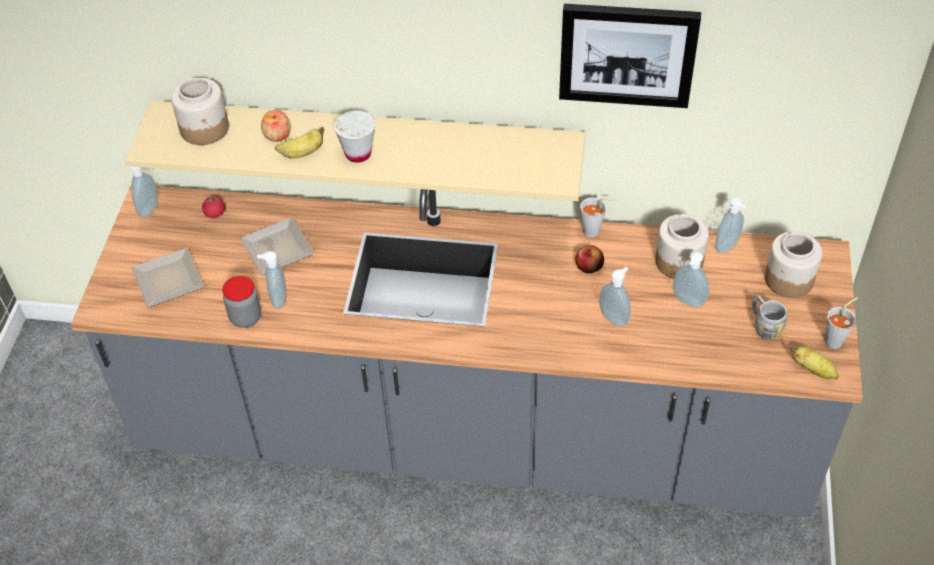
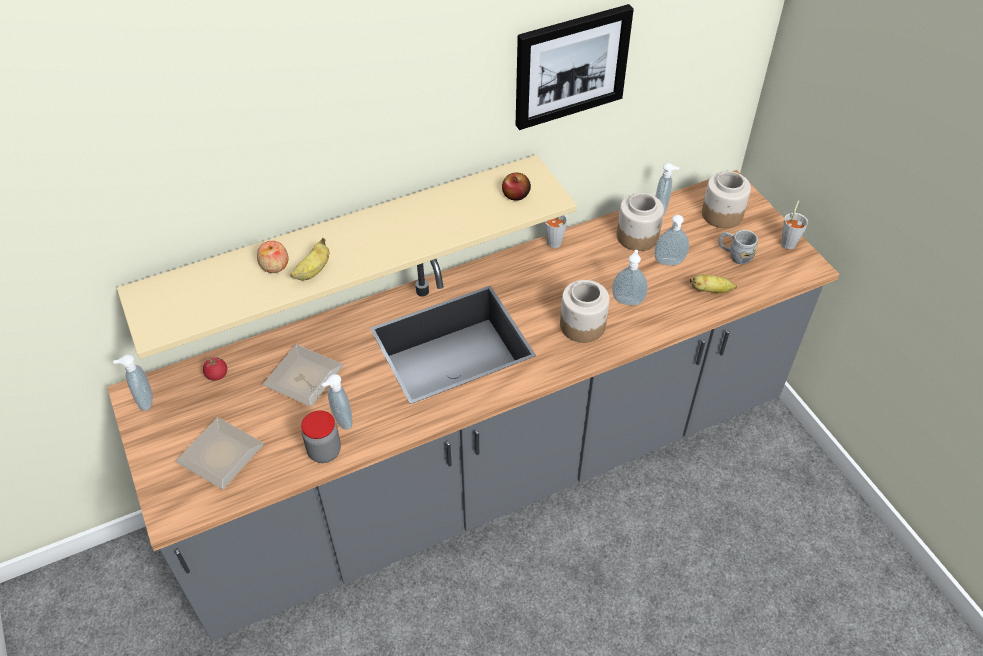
camera: 35 degrees left, 0 degrees up
jar [171,78,229,145] -> jar moved to [560,280,610,343]
white cup [334,111,375,162] -> none
apple [575,245,604,273] -> apple moved to [502,173,531,201]
banana [790,345,839,379] -> banana moved to [690,274,737,293]

